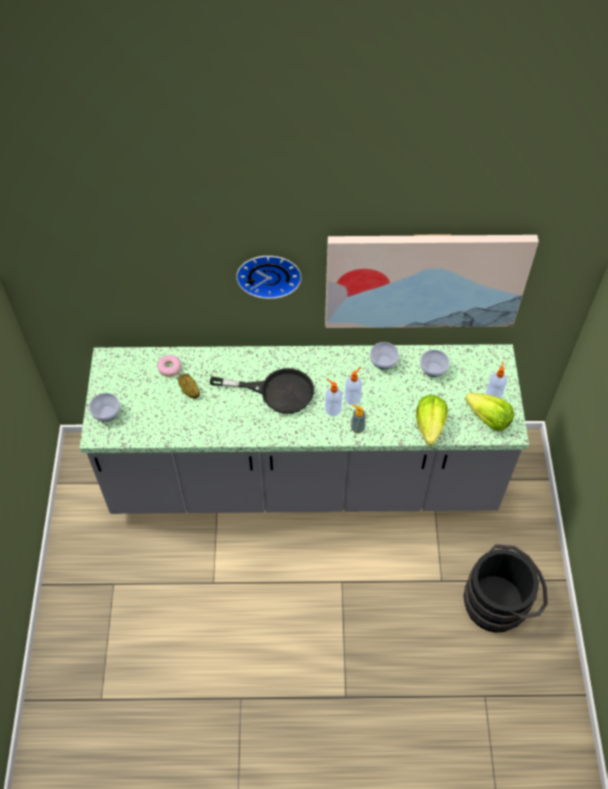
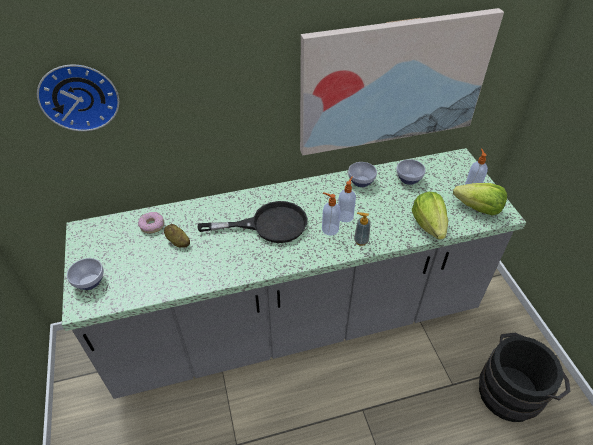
camera: 15 degrees left, 10 degrees down
wall clock [236,256,302,299] -> wall clock moved to [37,65,119,131]

